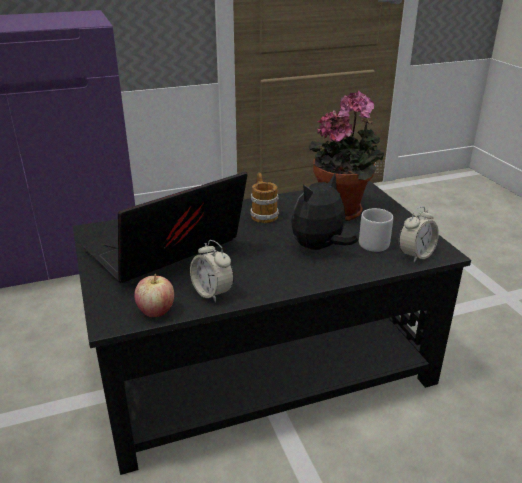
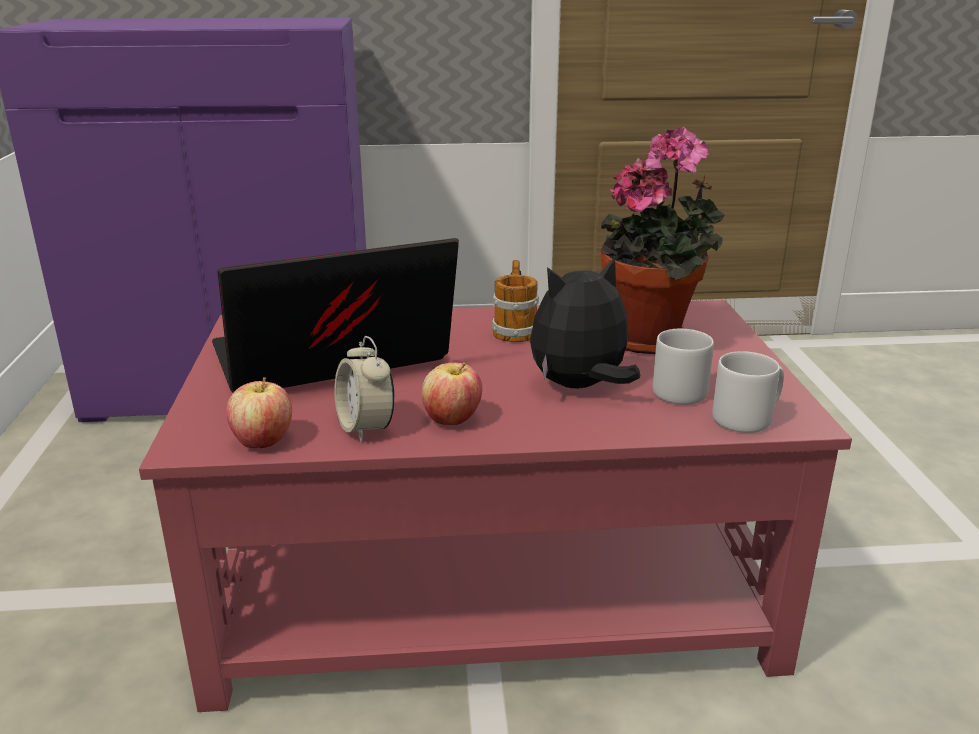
camera: 15 degrees right, 5 degrees down
black coffee table [73,180,471,475] -> red coffee table [139,300,852,712]
alarm clock [399,206,439,262] -> grey mug [712,351,784,433]
none -> apple [422,362,482,425]

